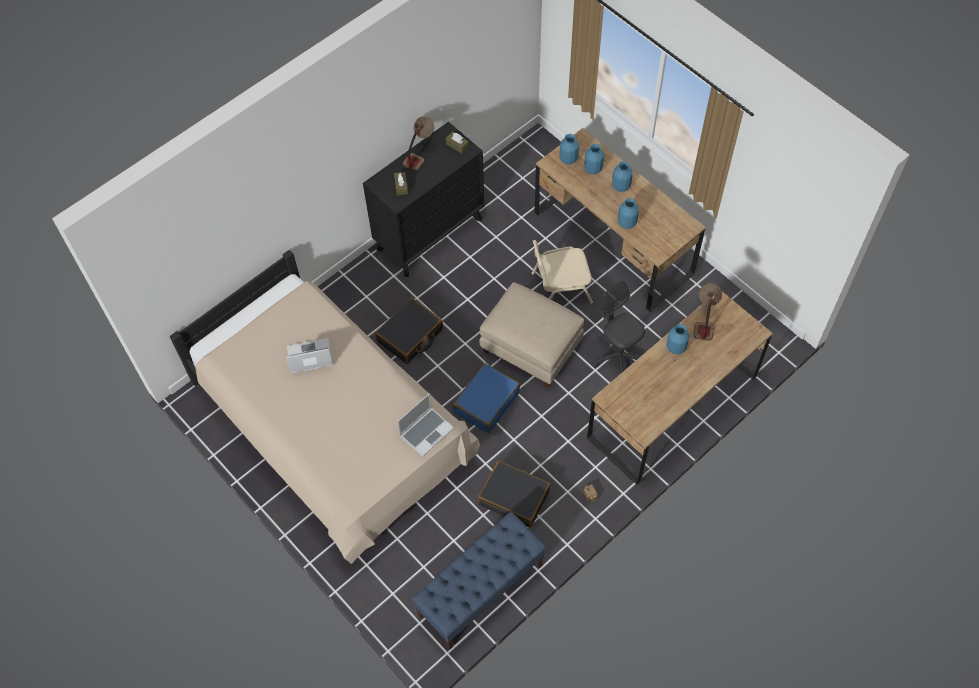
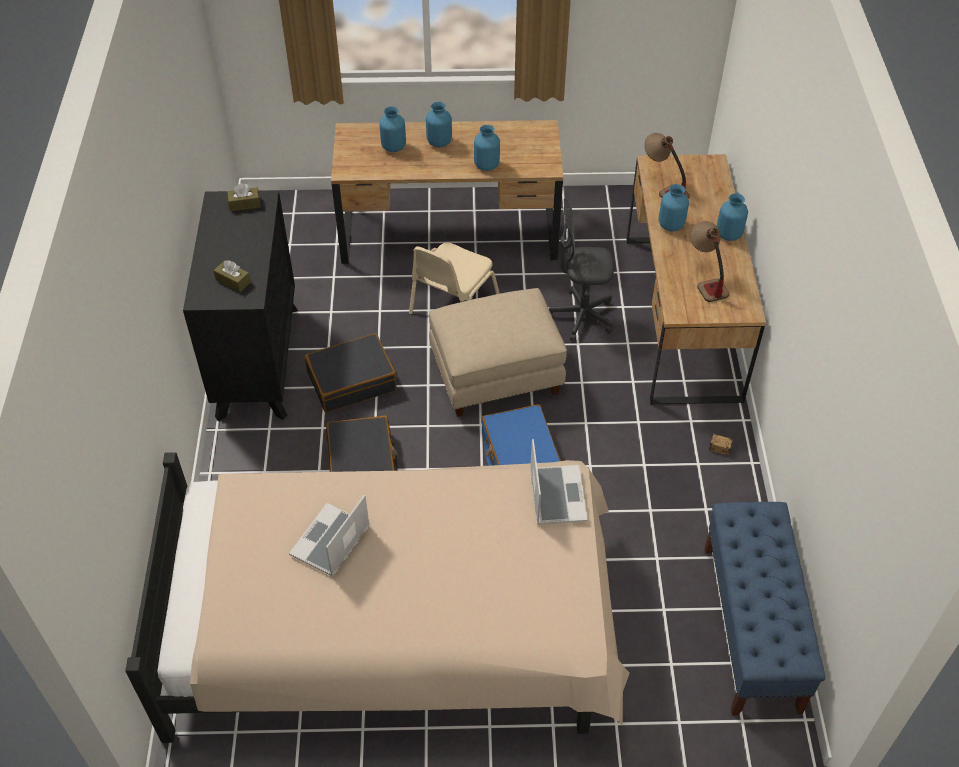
camera: 50 degrees left, 10 degrees down
table lamp [402,116,434,171] -> table lamp moved to [690,221,729,302]
black suitcase [478,461,550,528] -> black suitcase moved to [305,333,397,412]
blue vase [559,134,579,164] -> blue vase moved to [717,193,748,241]

